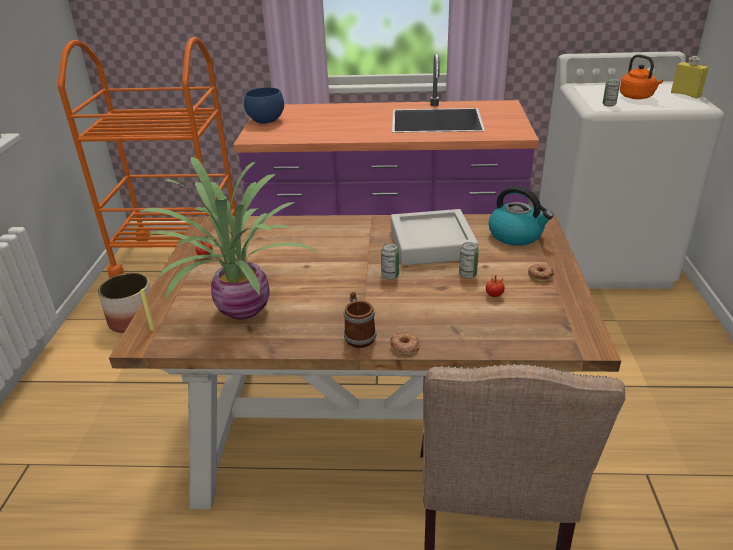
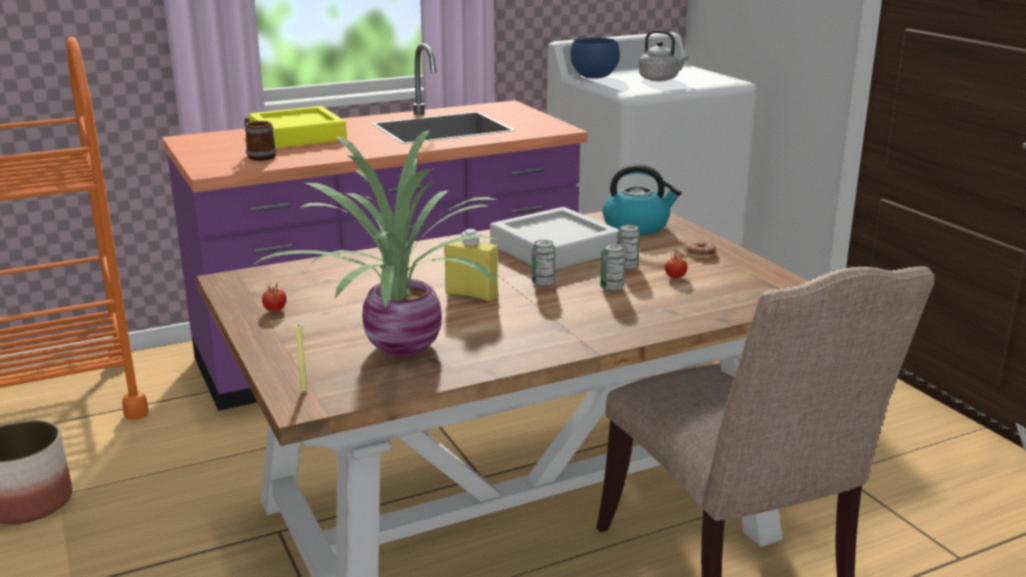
camera: 30 degrees left, 10 degrees down
blue bowl [244,87,284,124] -> blue bowl moved to [570,38,620,79]
mug [344,292,376,348] -> mug moved to [244,118,276,161]
donut [390,332,419,355] -> none
can [603,78,620,107] -> can moved to [600,244,625,291]
orange kettle [620,54,663,99] -> grey kettle [639,30,689,81]
yellow bottle [671,56,709,98] -> yellow bottle moved to [444,229,498,302]
none -> yellow tray [249,106,347,148]

